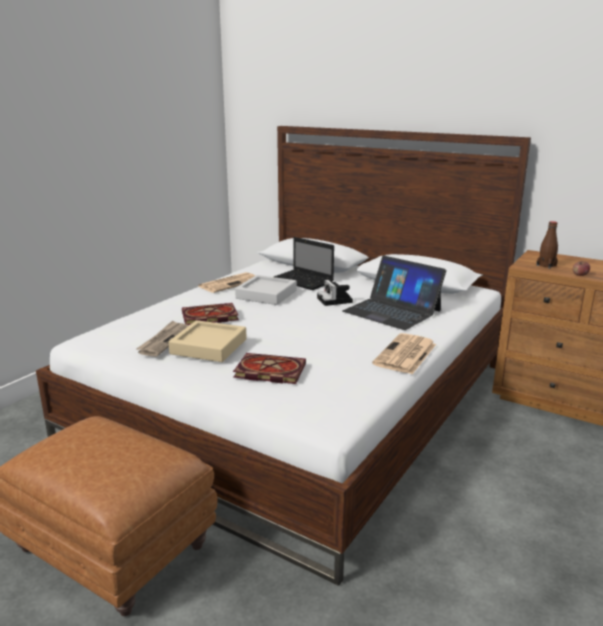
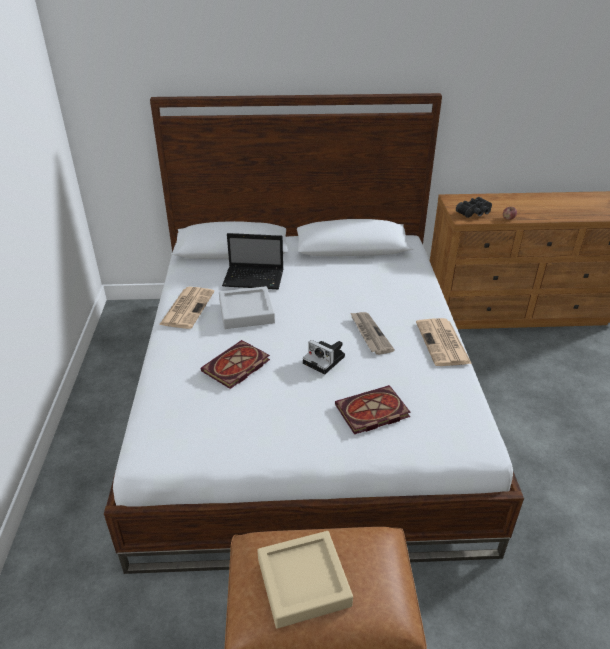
camera: 35 degrees left, 15 degrees up
newspaper [136,320,188,357] -> newspaper moved to [350,312,395,355]
beige tray [168,320,247,362] -> beige tray moved to [257,531,353,628]
camera [317,280,353,306] -> camera moved to [303,340,345,374]
laptop [343,255,446,330] -> none
brown bottle [536,221,558,269] -> black binoculars [456,197,492,218]

